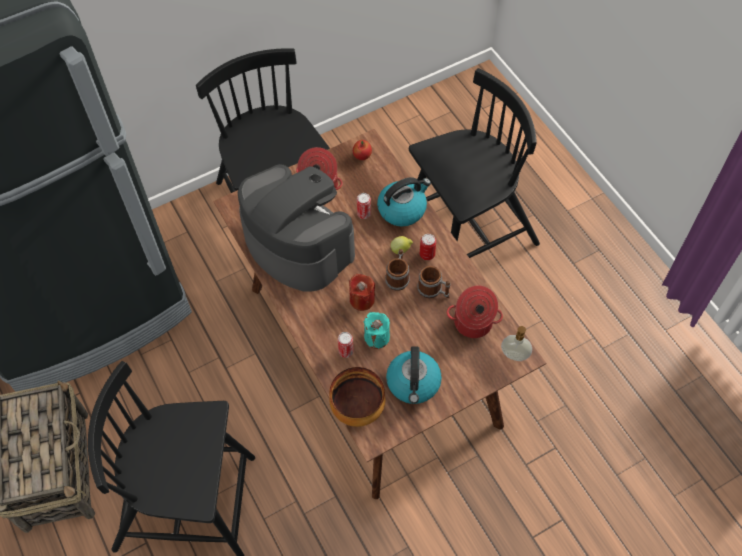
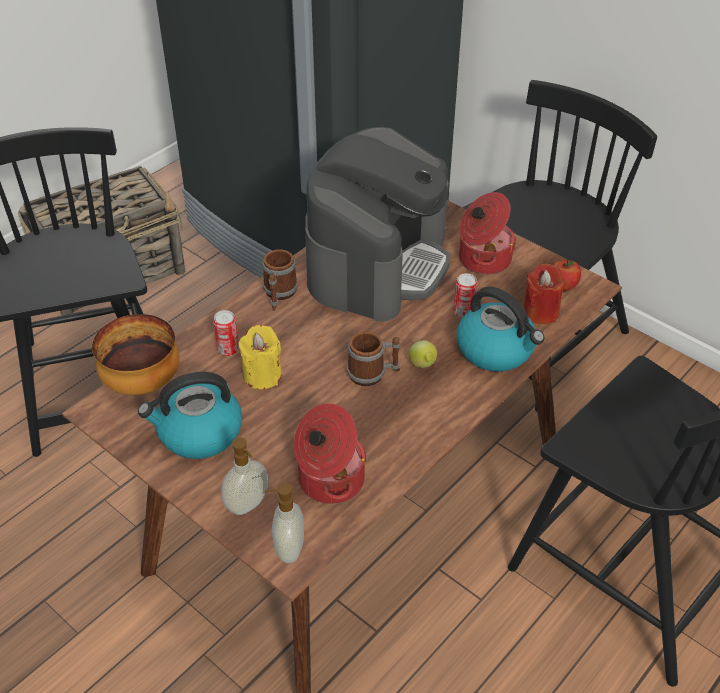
camera: 70 degrees right, 15 degrees down
red candle [349,274,375,311] -> red candle moved to [523,264,565,324]
turquoise candle [364,312,390,349] -> yellow candle [239,325,282,389]
mug [417,266,450,298] -> mug moved to [262,250,298,311]
can [420,234,436,260] -> none
none -> soap dispenser [221,437,268,515]

